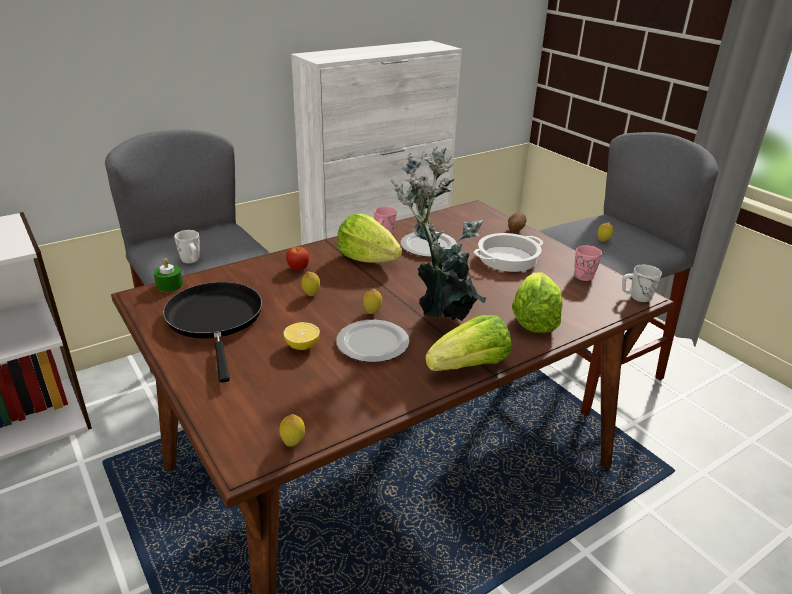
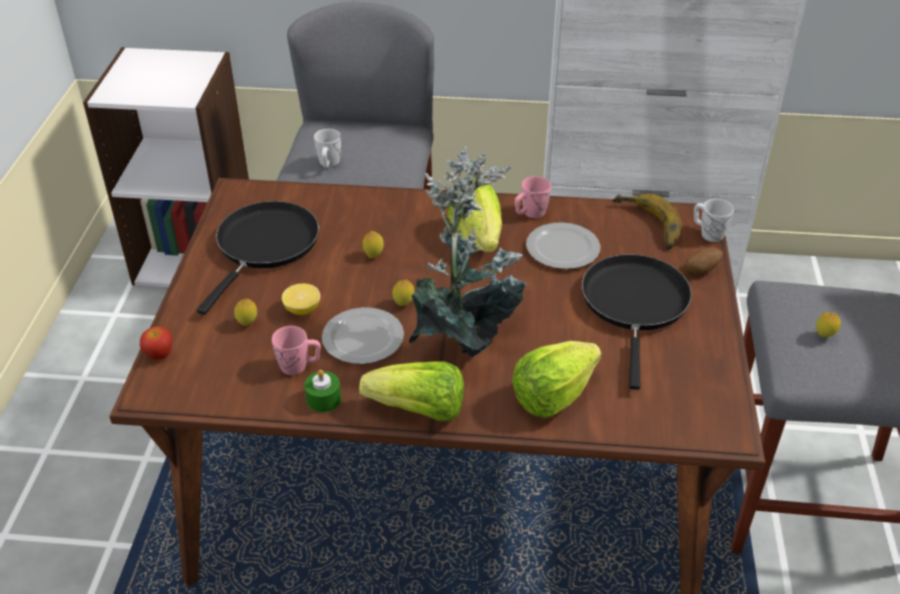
camera: 40 degrees right, 10 degrees up
green candle [154,258,183,292] -> green candle moved to [304,370,341,413]
lemon [279,414,305,447] -> lemon moved to [234,299,257,326]
apple [286,247,309,270] -> apple moved to [140,326,172,360]
cooking pot [474,233,543,272] -> black frying pan [582,254,692,390]
pink mug [575,245,602,281] -> pink mug moved to [272,326,321,375]
white mug [622,265,662,302] -> white mug moved to [694,199,734,242]
none -> banana [612,193,682,249]

